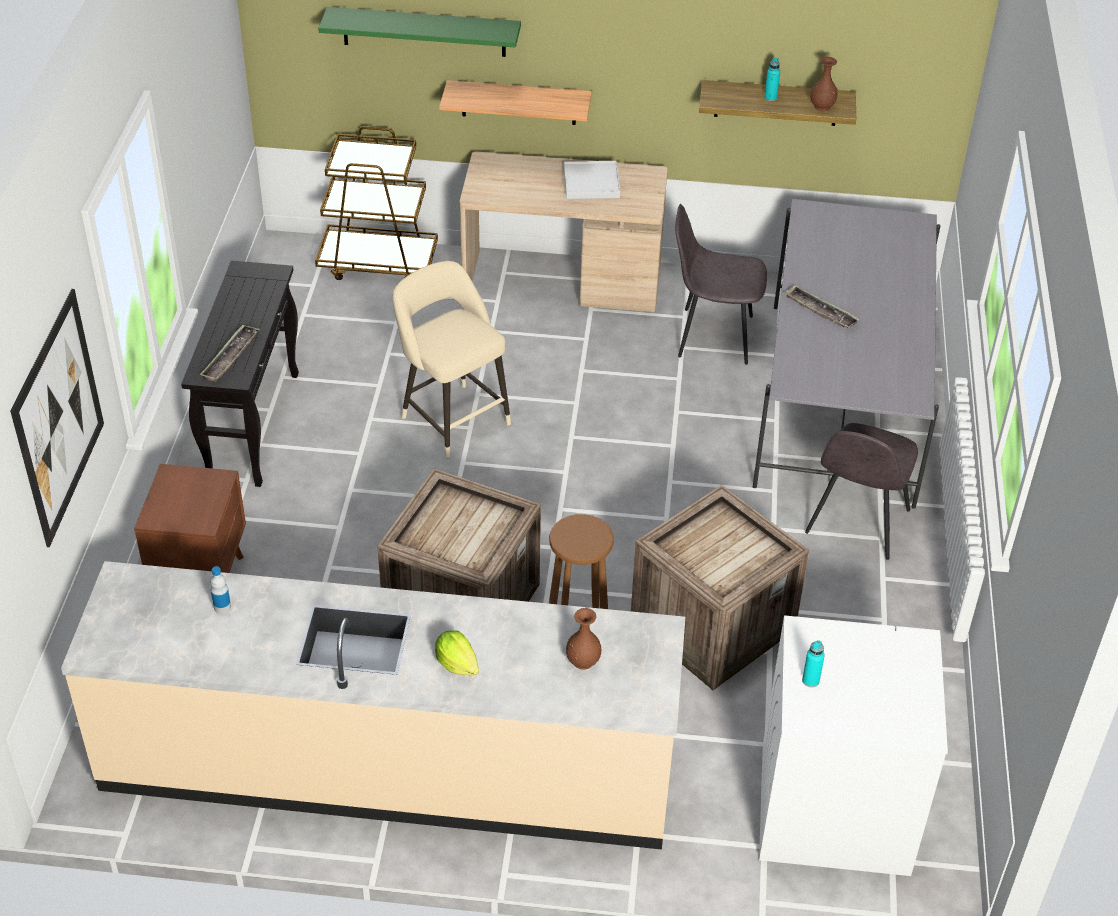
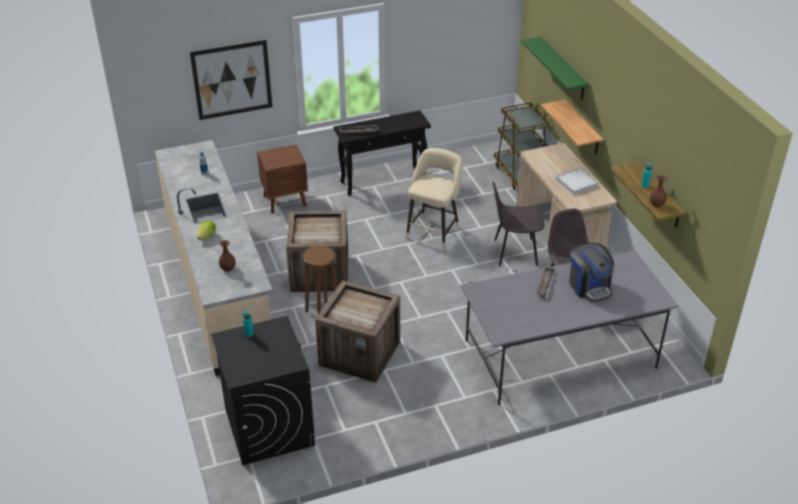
camera: 65 degrees right, 5 degrees down
white washing machine [759,615,948,876] -> black washing machine [211,316,315,465]
grey chair [805,423,918,560] -> grey chair moved to [492,182,545,267]
none -> coffee machine [569,243,614,302]

